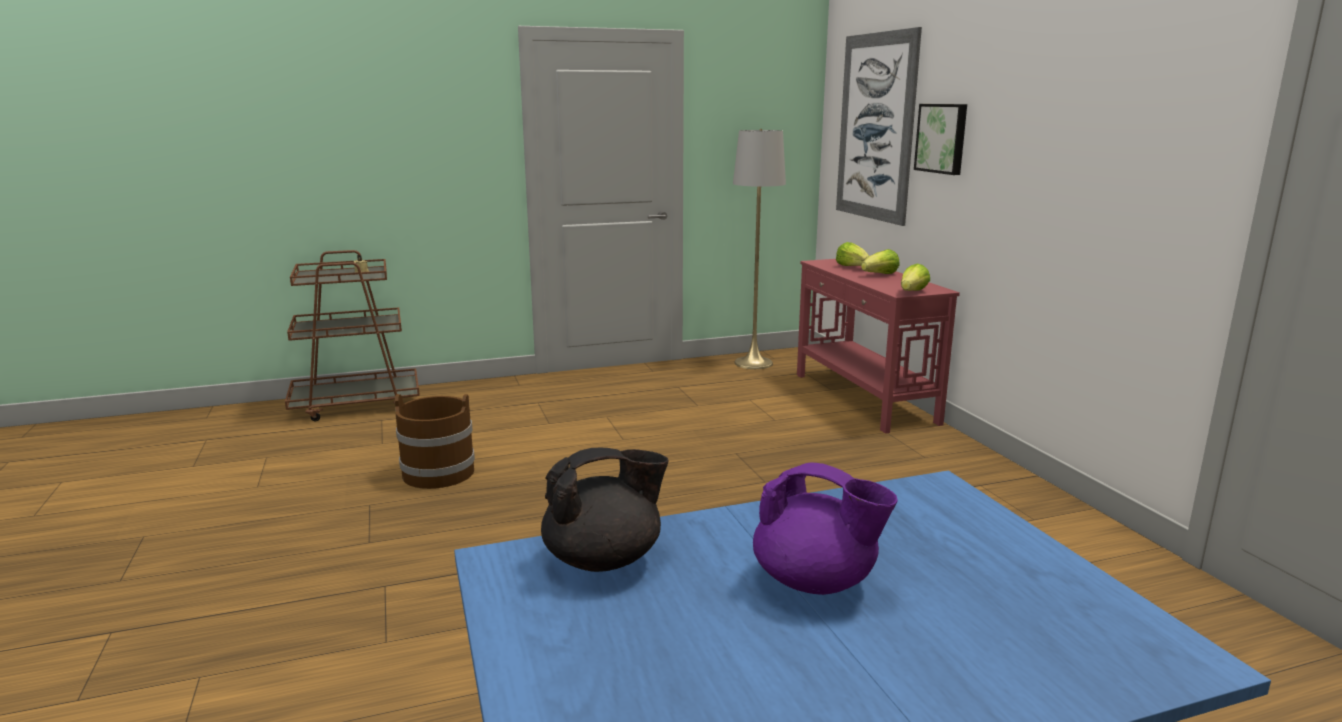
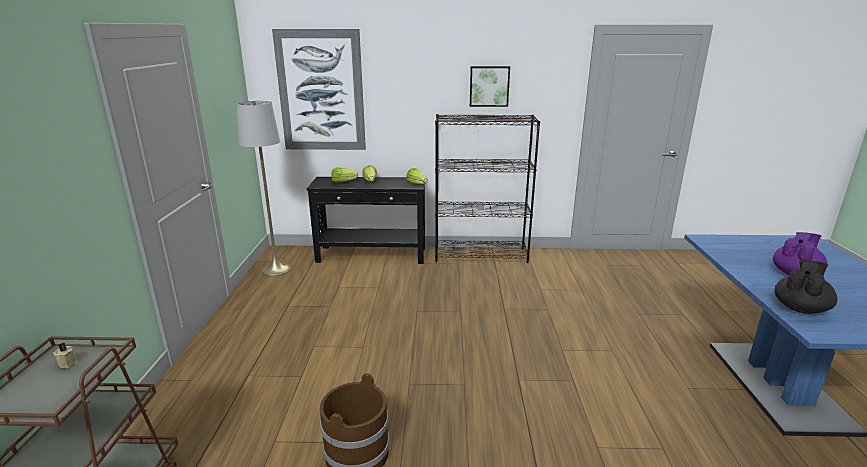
camera: 70 degrees left, 5 degrees up
black teapot [541,448,668,572] -> black teapot turned 45 degrees clockwise [775,260,837,314]
red console table [797,259,960,434] -> black console table [307,177,425,264]
picture [914,104,967,175] -> picture moved to [470,66,510,107]
none -> black bookcase [435,114,540,263]

